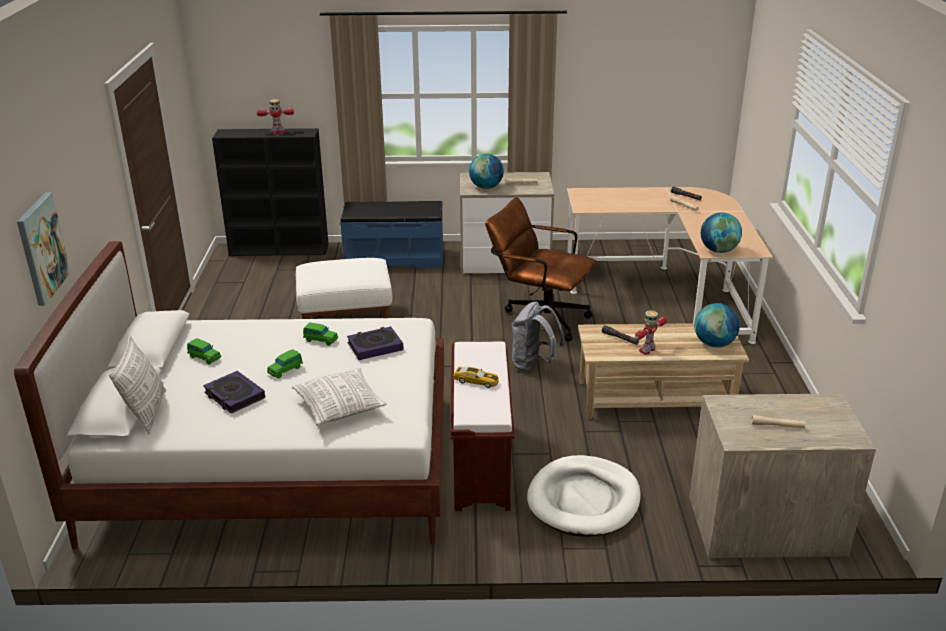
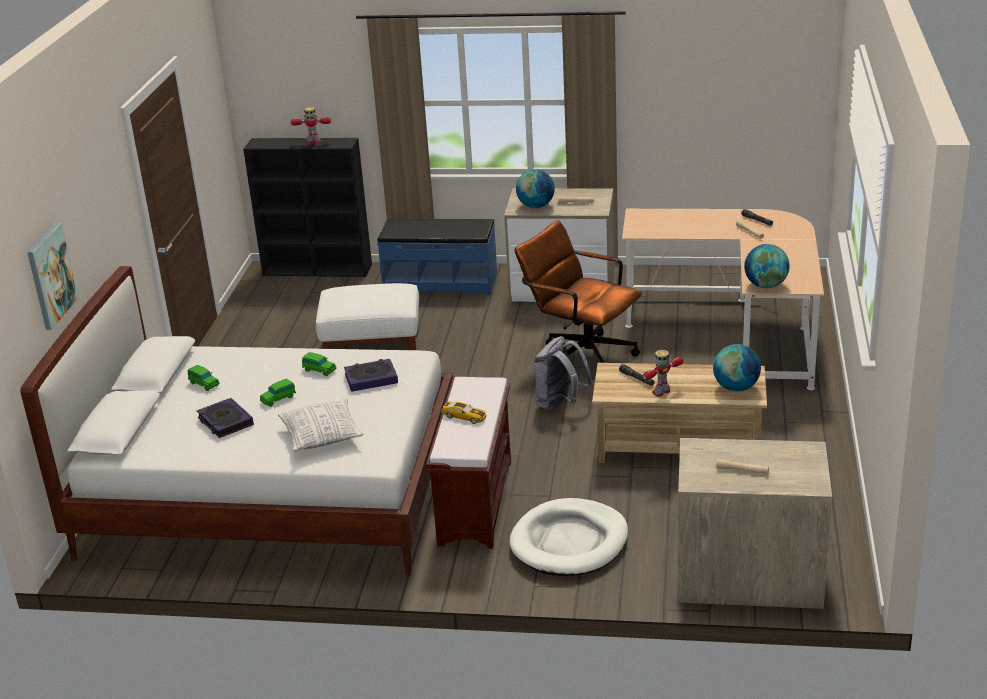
camera: 10 degrees right, 0 degrees up
pillow [109,336,166,435] -> none

